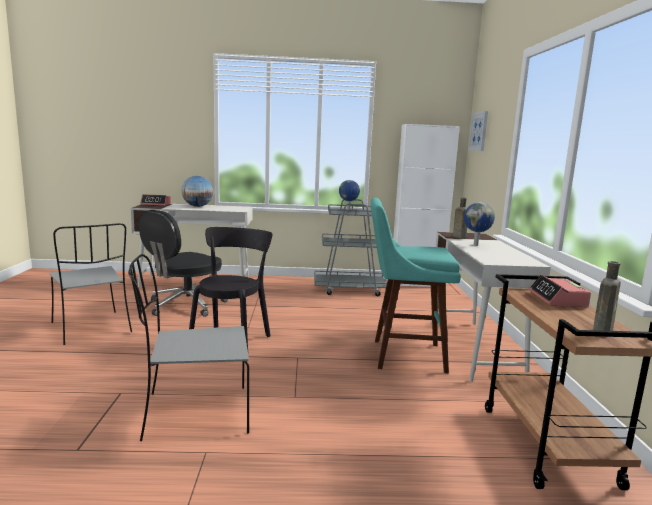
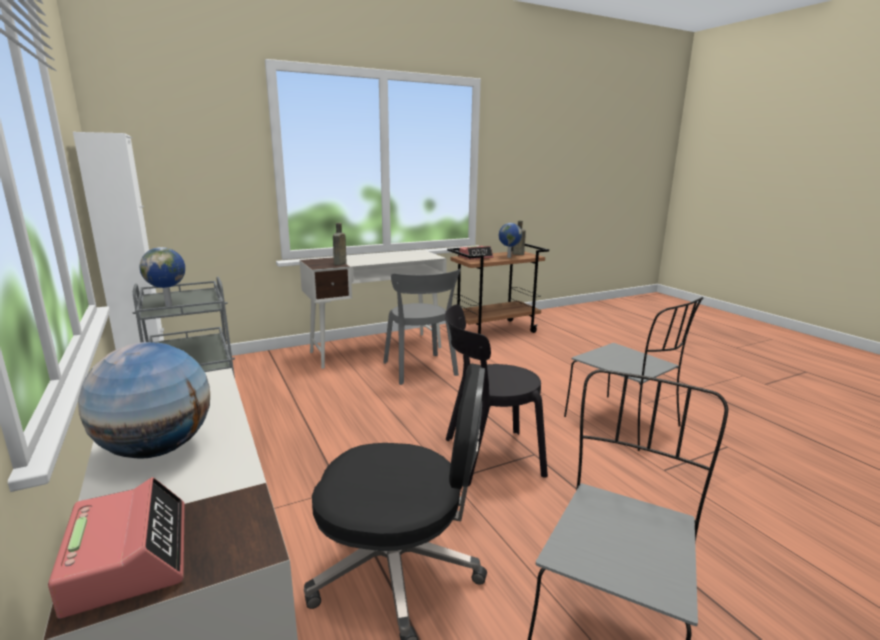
camera: 115 degrees left, 5 degrees up
turquoise stool [371,198,461,373] -> grey chair [383,269,461,385]
globe [464,202,495,246] -> globe moved to [499,223,522,258]
picture [469,111,488,151] -> none

